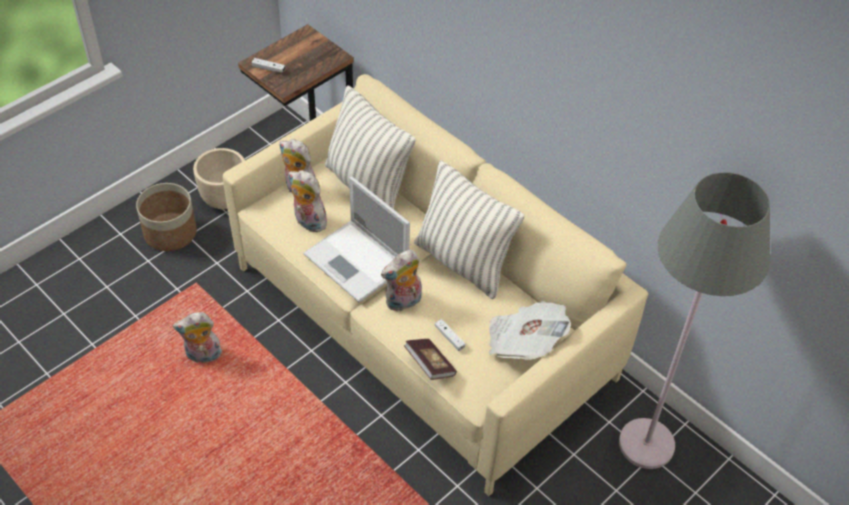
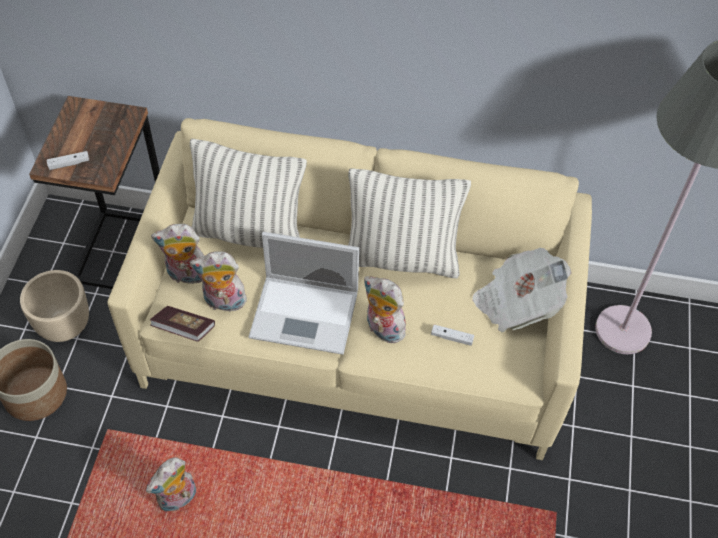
camera: 35 degrees left, 5 degrees up
plush toy [381,250,422,311] -> plush toy turned 105 degrees clockwise [364,276,409,344]
book [404,339,457,380] -> book moved to [150,306,215,342]

